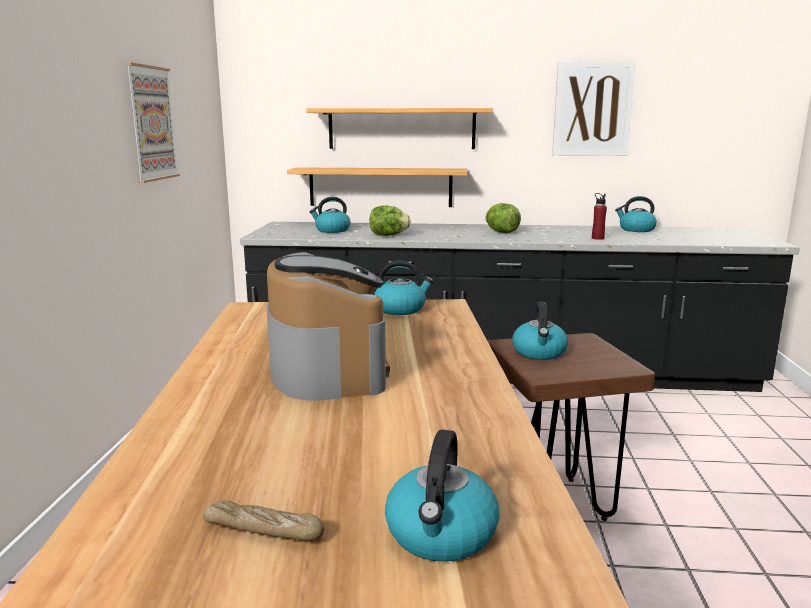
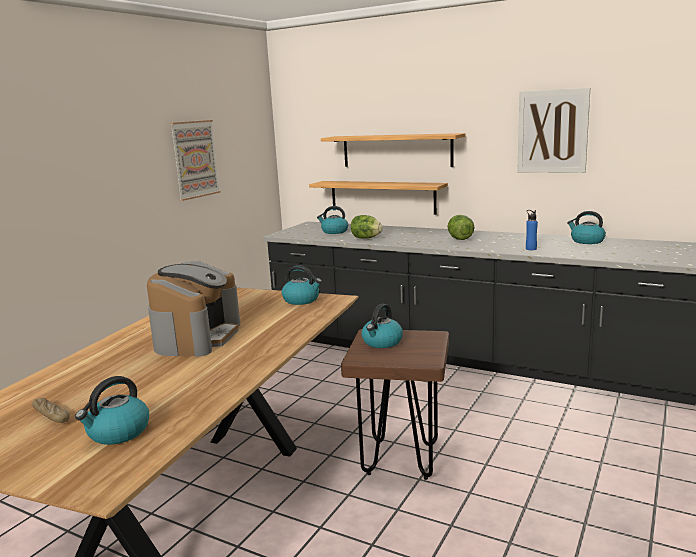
camera: 25 degrees right, 0 degrees up
red bottle [592,193,607,240] -> blue bottle [526,210,538,250]

